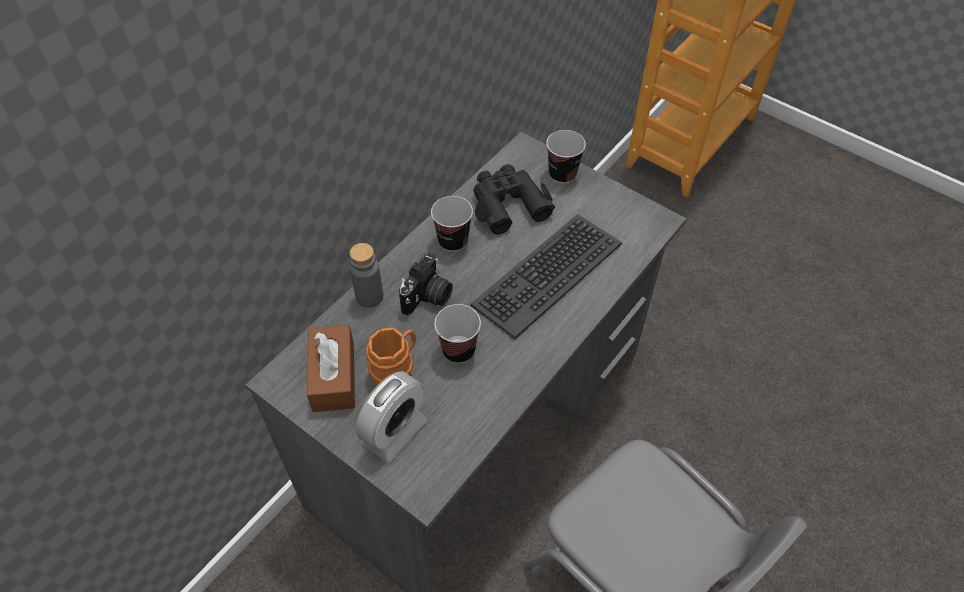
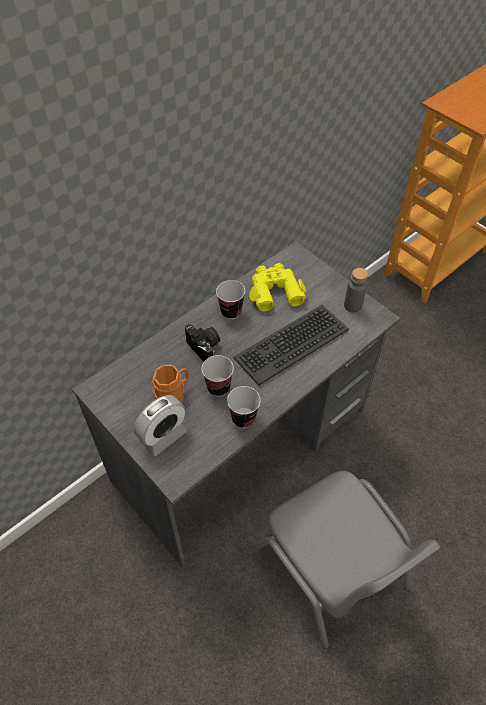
camera: 10 degrees right, 0 degrees up
brown tissue box [307,325,355,412] -> none
grey bottle [350,243,383,308] -> grey bottle moved to [344,268,368,313]
camera [399,253,453,315] -> camera turned 75 degrees counterclockwise [185,324,220,362]
black binoculars [473,164,555,235] -> yellow binoculars [249,263,306,311]
cup [546,130,586,184] -> cup moved to [227,386,261,428]

